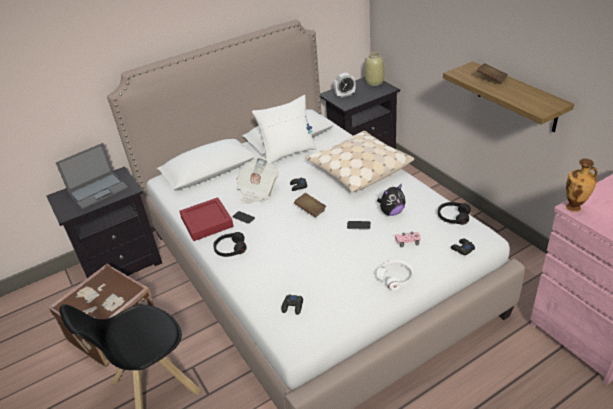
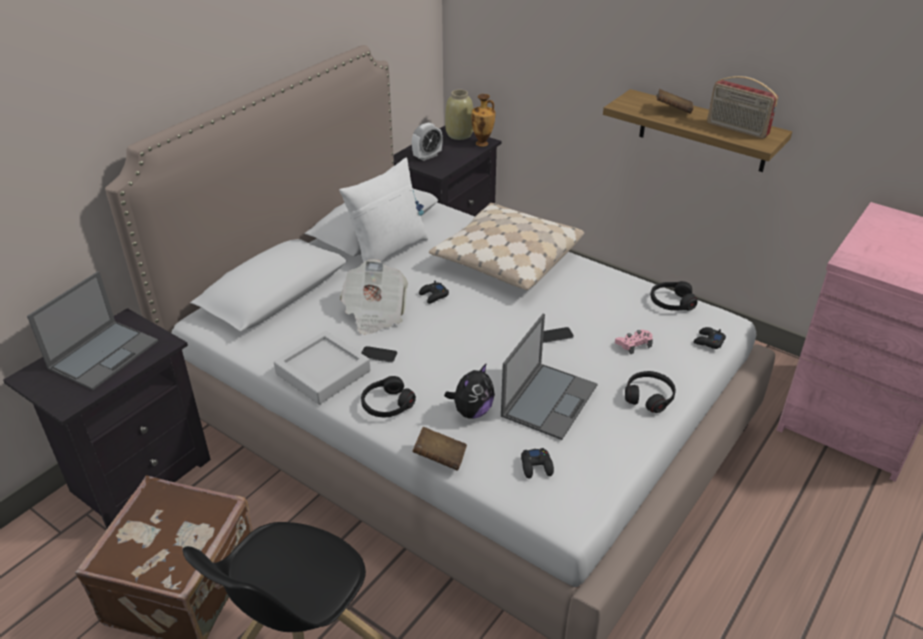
camera: 25 degrees left, 0 degrees up
red tray [179,197,234,241] -> grey tray [274,331,370,405]
brown book [294,193,326,217] -> brown book moved to [413,427,467,471]
white headphones [376,260,413,290] -> black headphones [625,371,676,413]
plush toy [377,184,405,216] -> plush toy moved to [444,363,495,419]
vase [566,158,598,212] -> vase moved to [471,94,495,147]
none -> laptop [501,314,597,440]
none -> radio [707,76,778,139]

